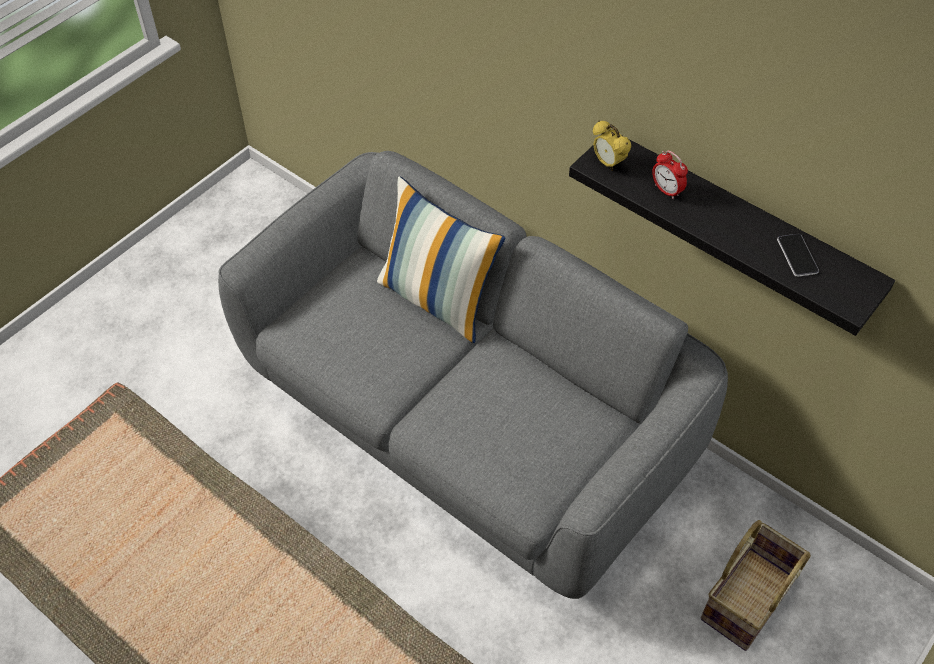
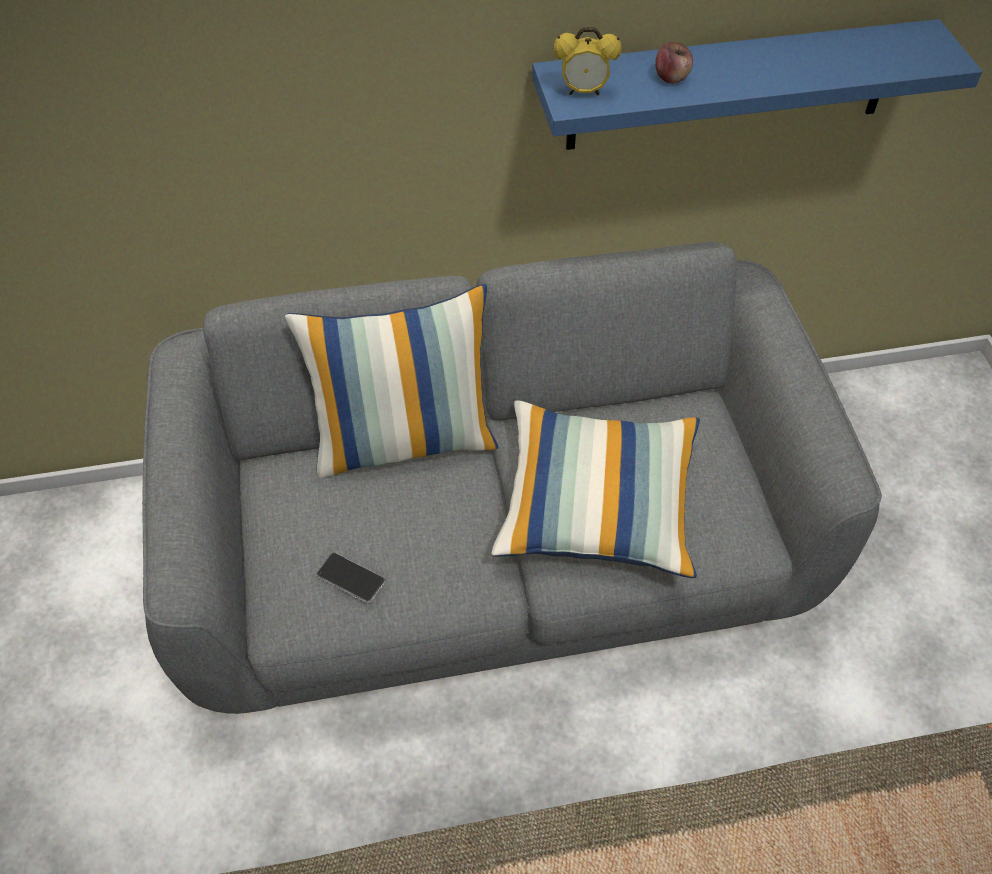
camera: 50 degrees left, 0 degrees up
black shelf [569,129,895,336] -> blue shelf [532,19,982,150]
alarm clock [652,150,688,199] -> apple [655,42,693,84]
basket [701,520,811,651] -> none
phone [777,234,819,277] -> phone moved to [316,552,385,603]
none -> pillow [491,401,700,578]

